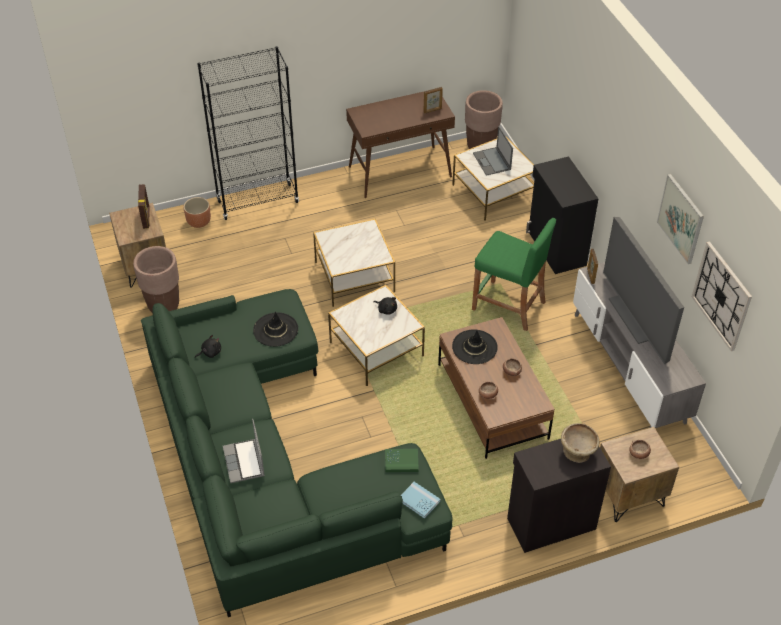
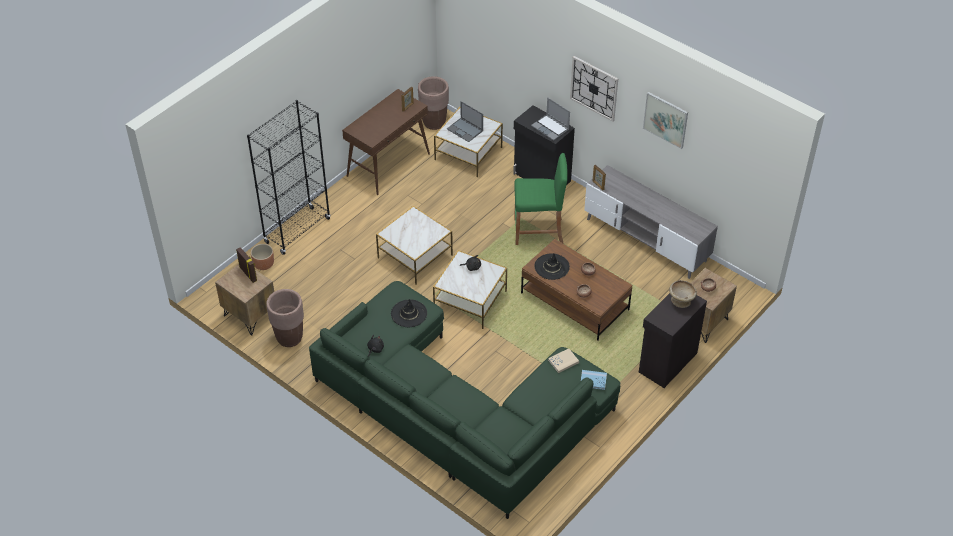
camera: 30 degrees left, 0 degrees up
laptop [223,419,265,483] -> laptop moved to [531,97,570,141]
green book [385,449,419,472] -> beige book [548,349,579,373]
television [603,217,684,364] -> none
wall clock [692,241,752,351] -> wall clock moved to [570,56,618,122]

